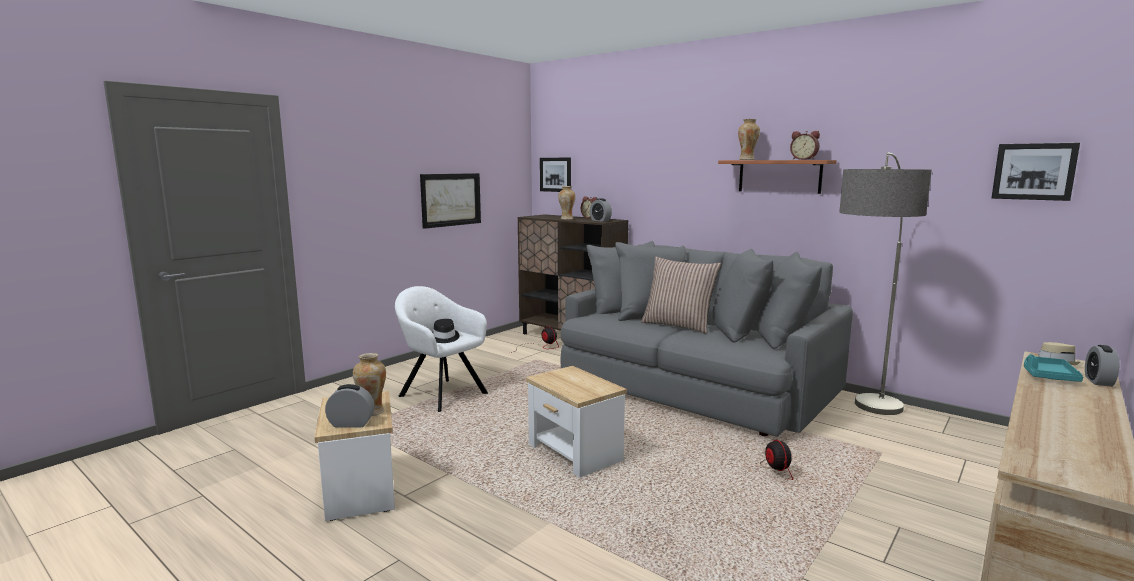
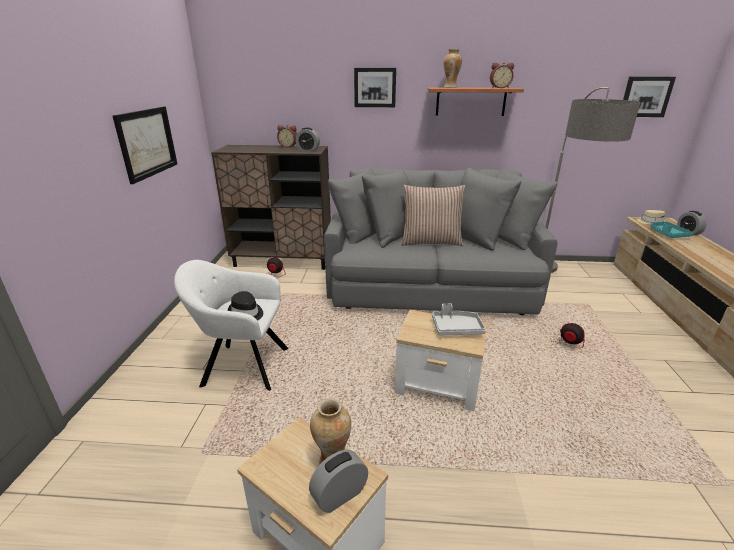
camera: 35 degrees left, 15 degrees up
picture [540,158,571,192] -> picture moved to [354,68,396,107]
vase [558,186,576,220] -> none
none -> grey tray [432,303,486,335]

